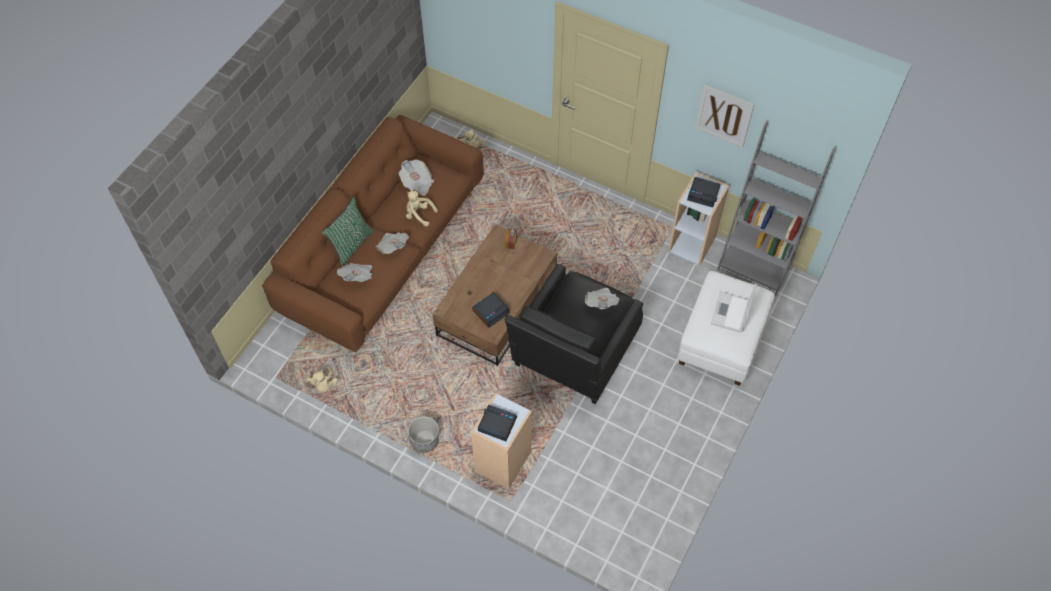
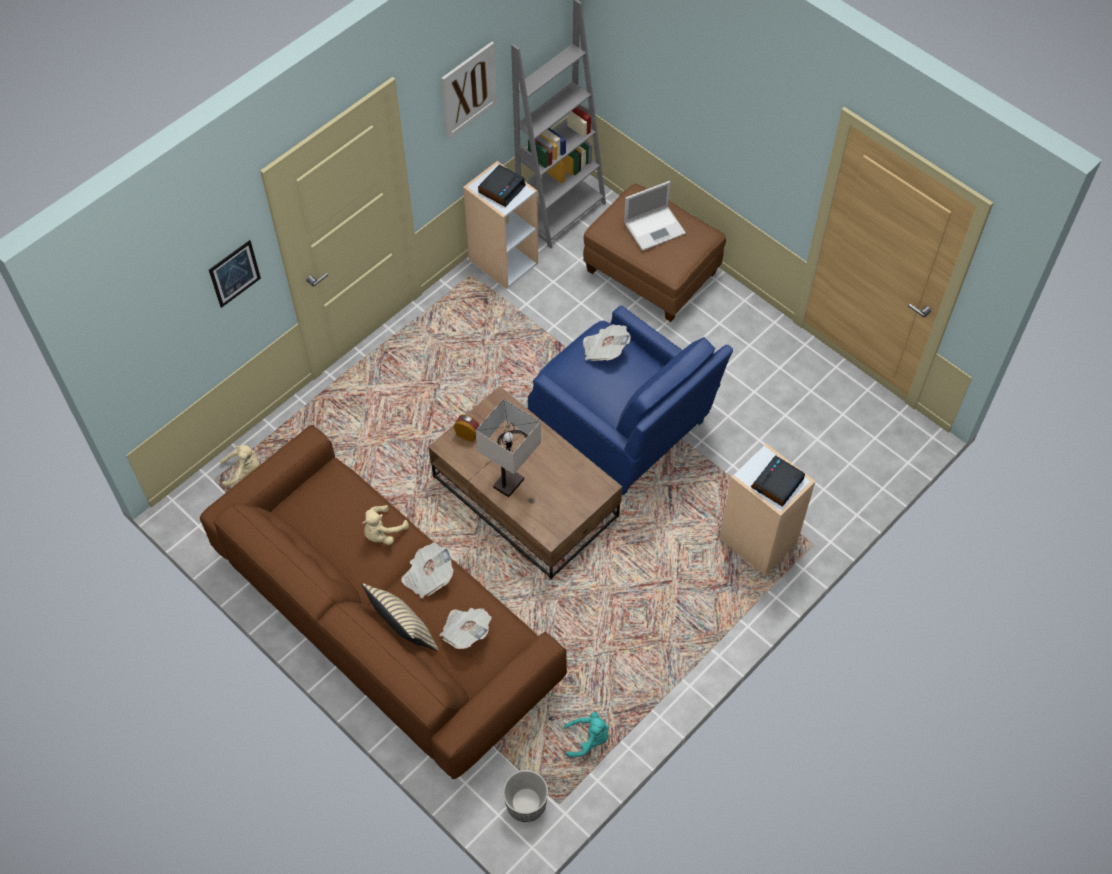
camera: 75 degrees left, 0 degrees up
beige plush toy [306,366,338,393] -> turquoise plush toy [564,712,609,757]
green pillow [322,197,374,267] -> beige pillow [362,583,439,651]
newspaper [399,160,434,196] -> none
planter [408,416,439,453] -> planter moved to [503,770,548,822]
alarm clock [472,292,510,328] -> none
black armchair [504,264,643,404] -> blue armchair [528,306,733,495]
white ottoman [678,271,775,386] -> brown ottoman [583,184,726,322]
laptop [711,284,757,333] -> laptop turned 60 degrees counterclockwise [624,181,686,251]
none -> picture [209,240,261,308]
none -> table lamp [475,399,541,497]

